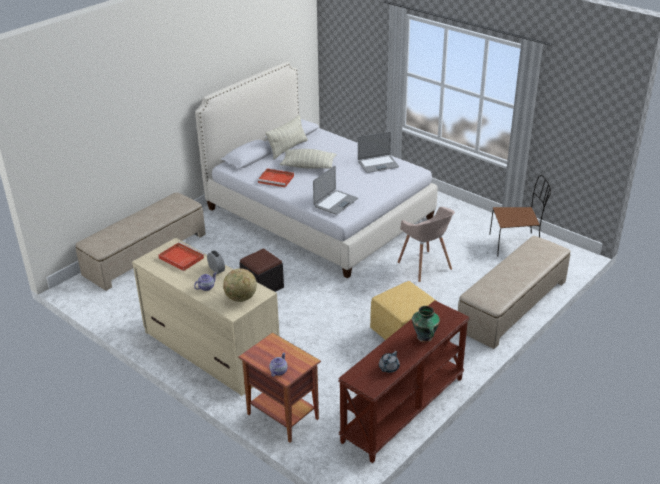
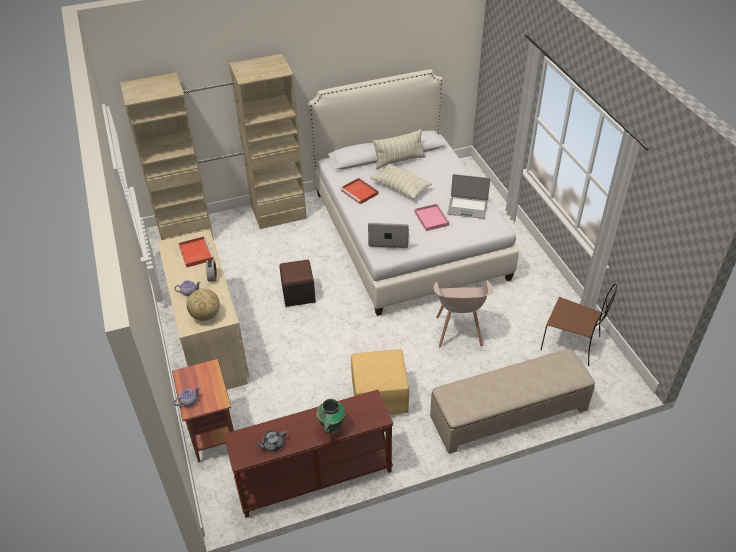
camera: 30 degrees right, 10 degrees up
beige bench [76,192,206,291] -> beige wardrobe [120,54,307,240]
laptop [313,166,358,215] -> laptop turned 150 degrees counterclockwise [368,223,409,248]
none -> pink tray [415,204,450,231]

